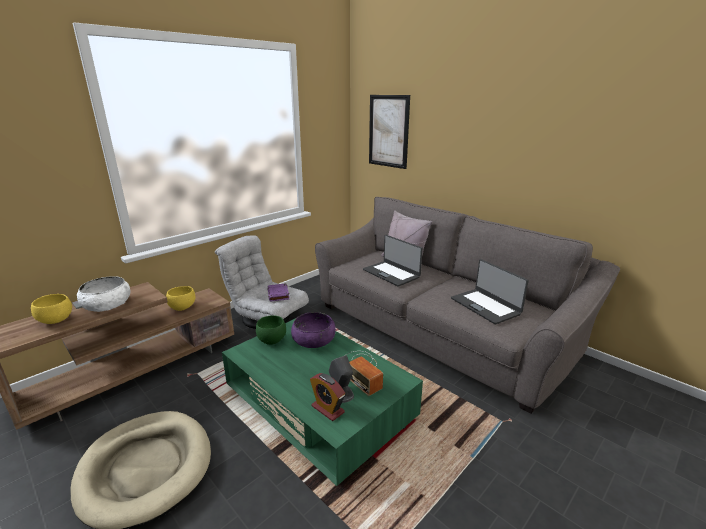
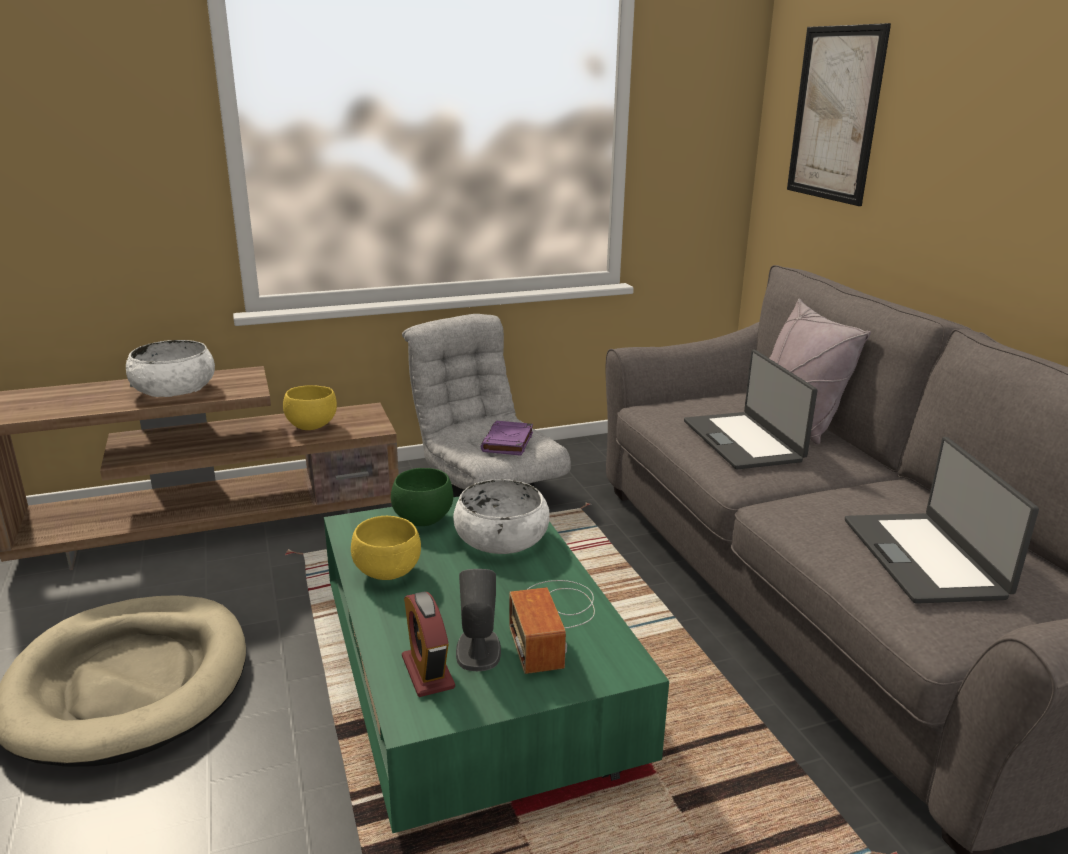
camera: 25 degrees right, 0 degrees up
yellow bowl [31,294,72,324] -> yellow bowl moved to [351,516,421,580]
purple bowl [291,312,336,348] -> white bowl [453,479,549,554]

